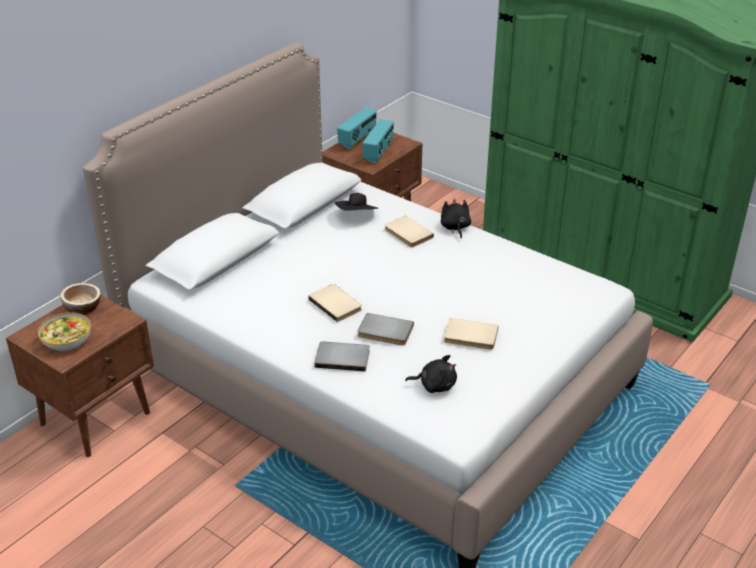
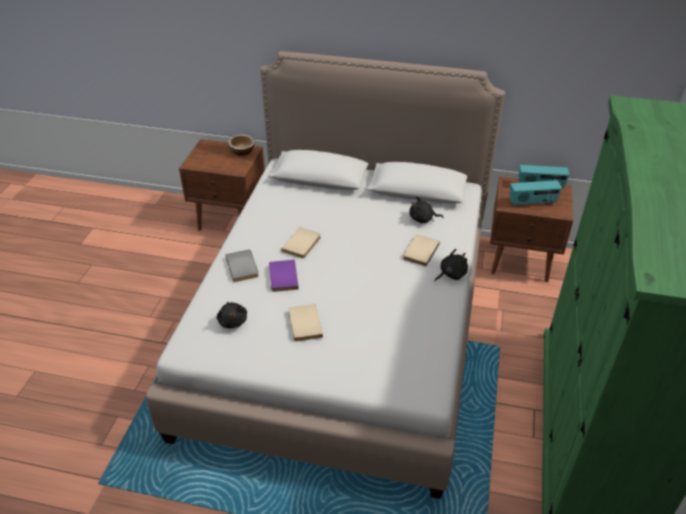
camera: 65 degrees right, 5 degrees up
bowl [38,312,91,351] -> none
black hat [335,193,378,211] -> black plush toy [409,196,444,223]
grey book [358,313,414,345] -> purple book [269,260,299,292]

